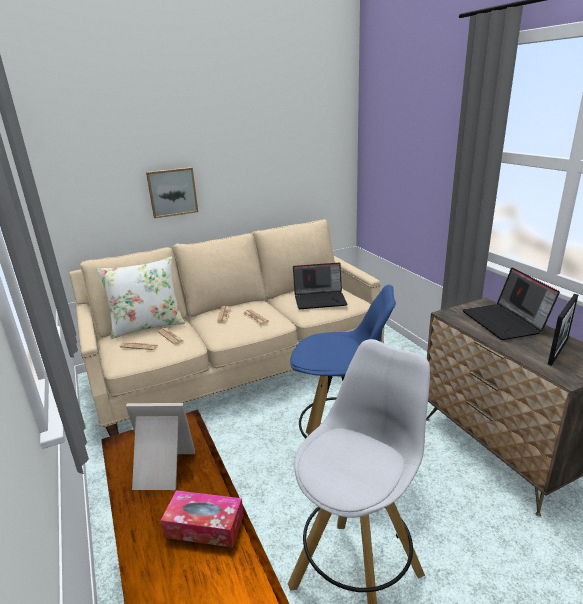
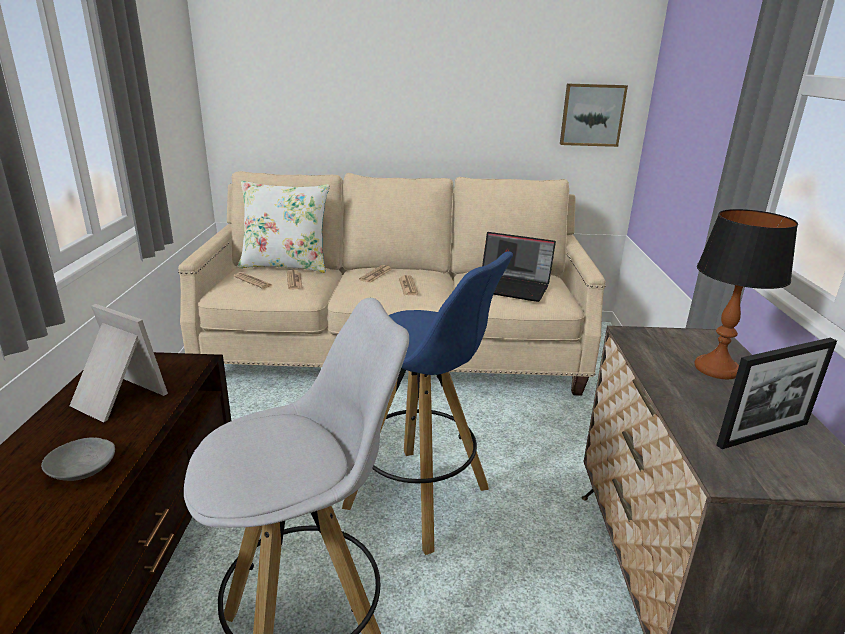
camera: 25 degrees right, 0 degrees up
picture [146,167,198,218] -> picture moved to [560,84,628,147]
tissue box [161,490,244,548] -> grey bowl [41,437,115,481]
laptop [462,268,560,340] -> table lamp [694,209,798,379]

